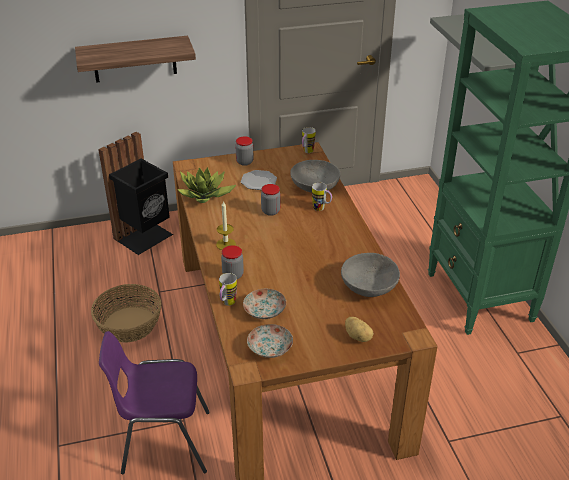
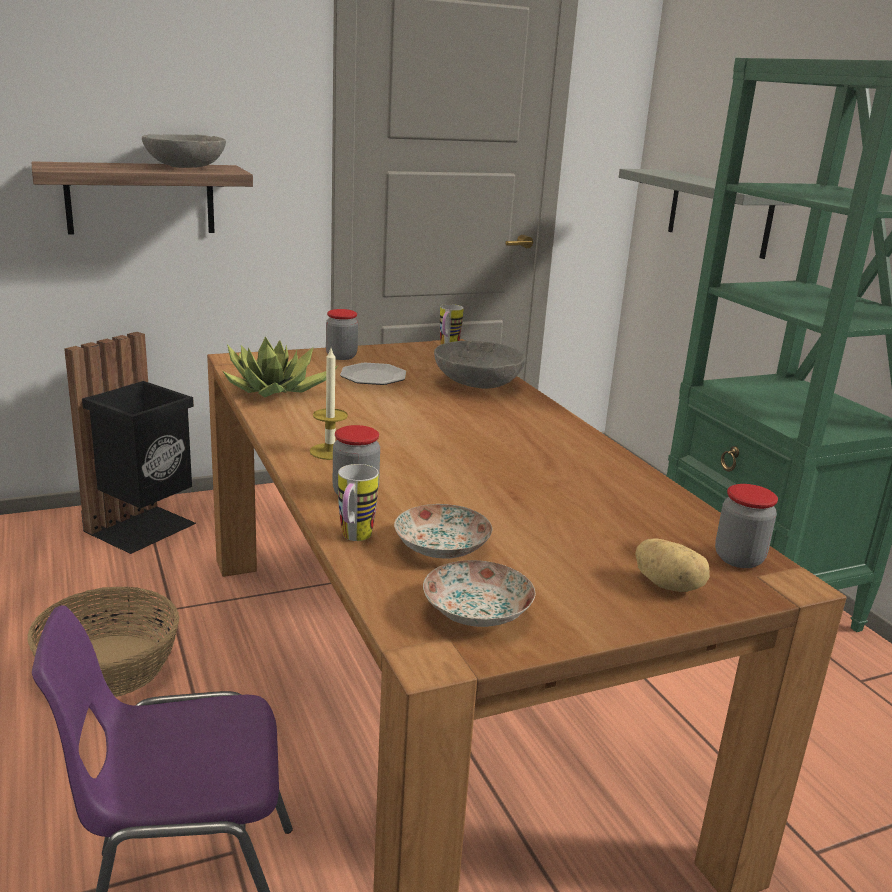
camera: 10 degrees left, 15 degrees down
jar [261,184,280,216] -> jar moved to [715,484,778,568]
mug [312,182,332,211] -> none
grey bowl [341,253,400,297] -> grey bowl moved to [142,134,226,168]

